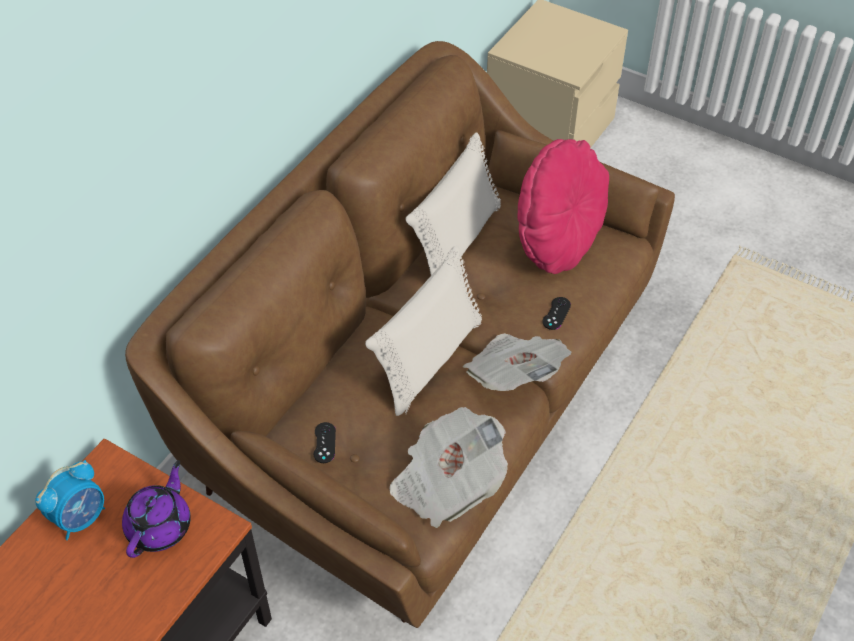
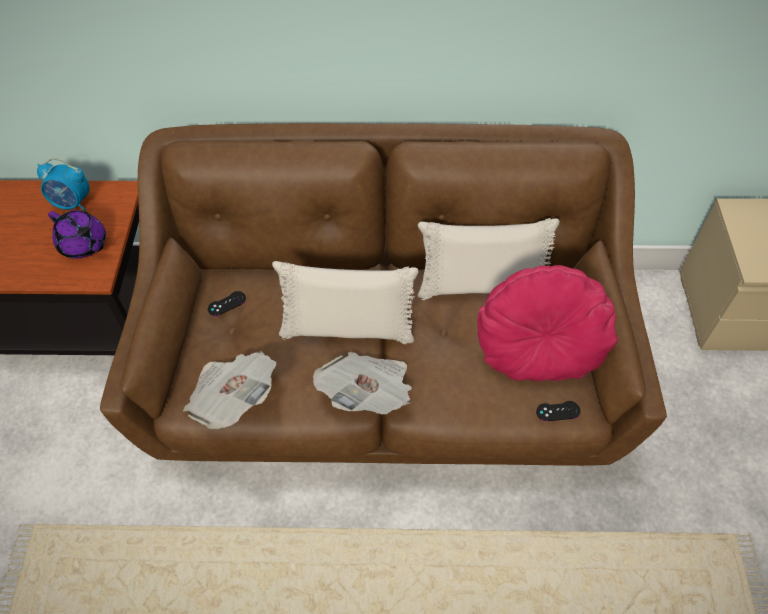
camera: 60 degrees right, 5 degrees up
purple teapot [122,460,191,558] -> purple teapot turned 45 degrees clockwise [48,210,106,259]
black game controller [542,297,571,330] -> black game controller moved to [536,401,581,421]

